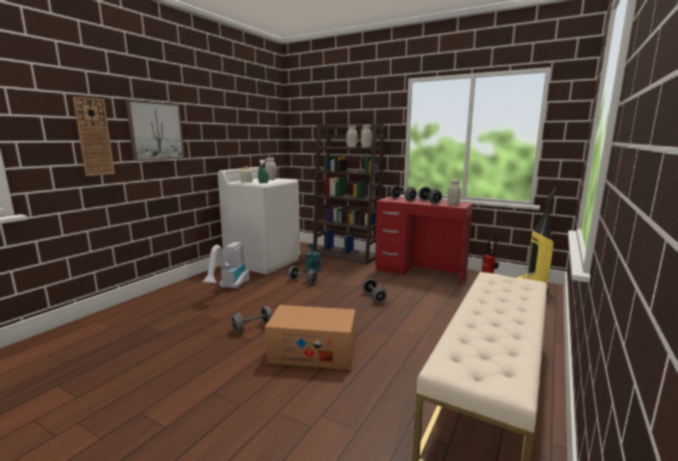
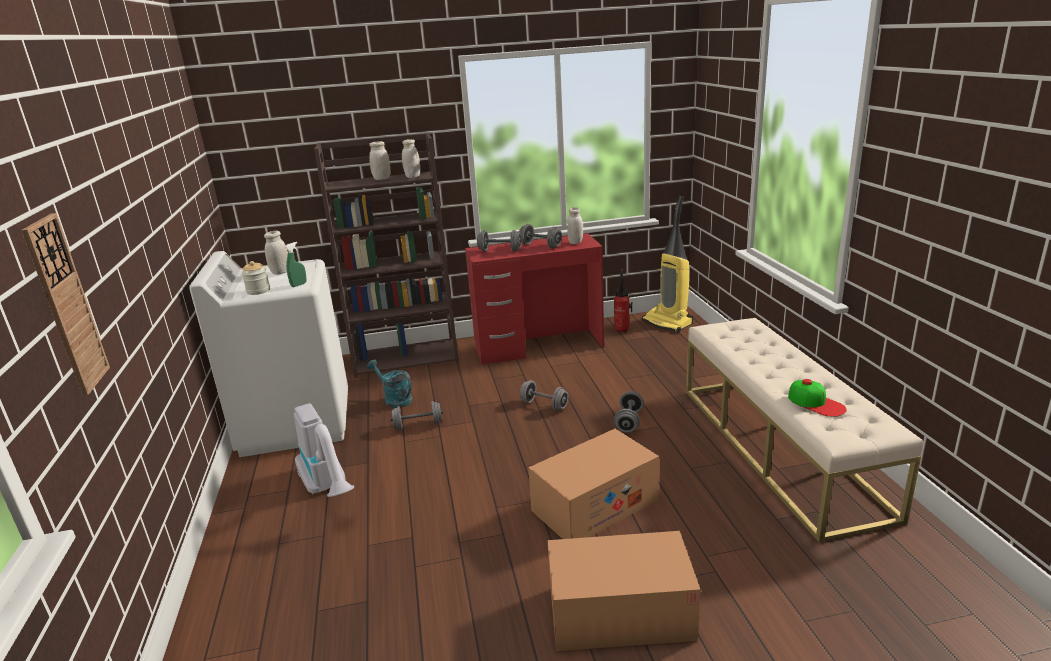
camera: 40 degrees left, 10 degrees up
picture [126,100,185,161] -> none
grey dumbbell [232,306,273,332] -> grey dumbbell moved to [614,391,644,432]
none -> cardboard box [548,531,700,651]
none -> cap [788,379,847,417]

